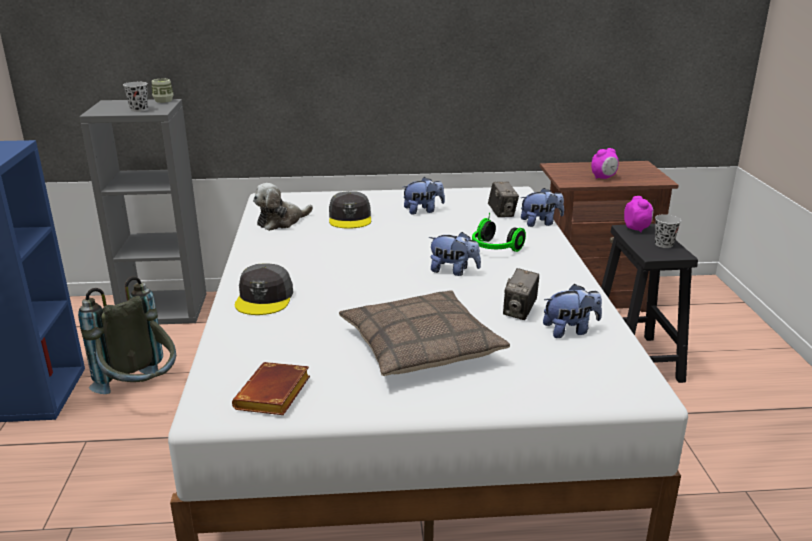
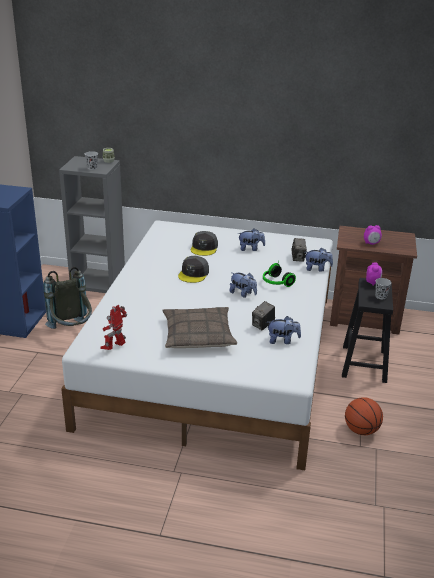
camera: 15 degrees right, 5 degrees up
brown book [232,362,310,415] -> toy robot [101,305,127,350]
grey cap [235,263,293,315] -> grey cap moved to [178,256,209,283]
plush toy [253,183,313,231] -> none
none -> basketball [345,397,383,435]

